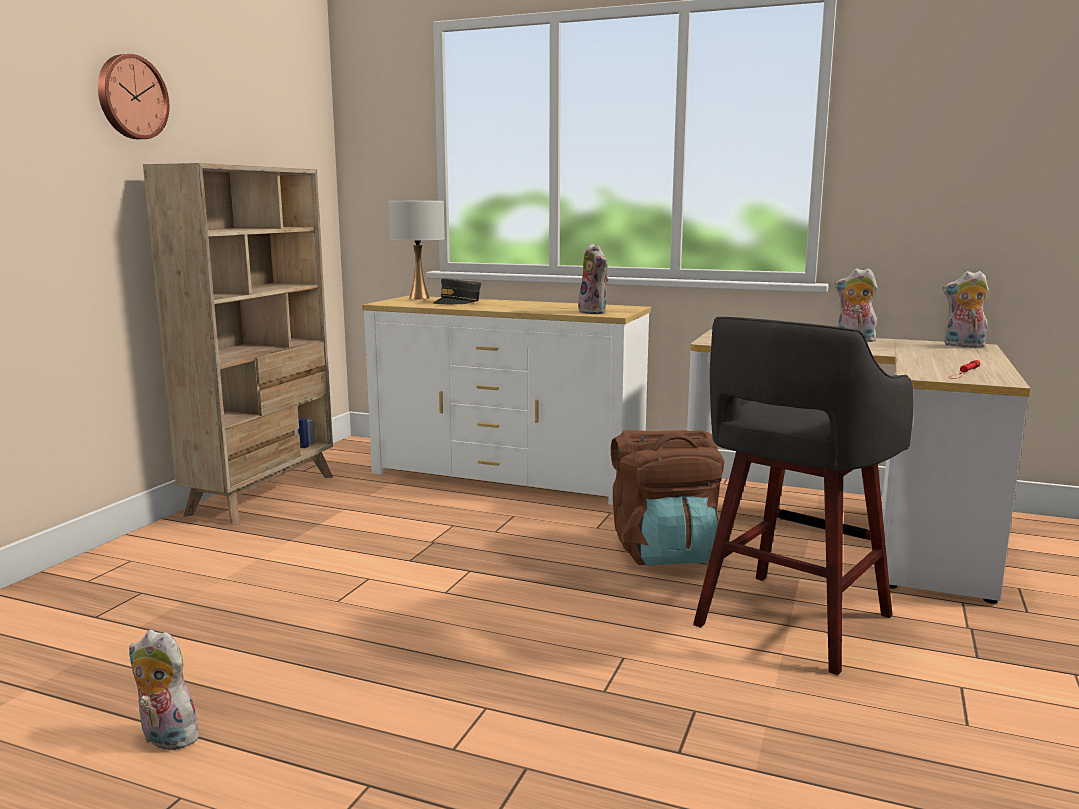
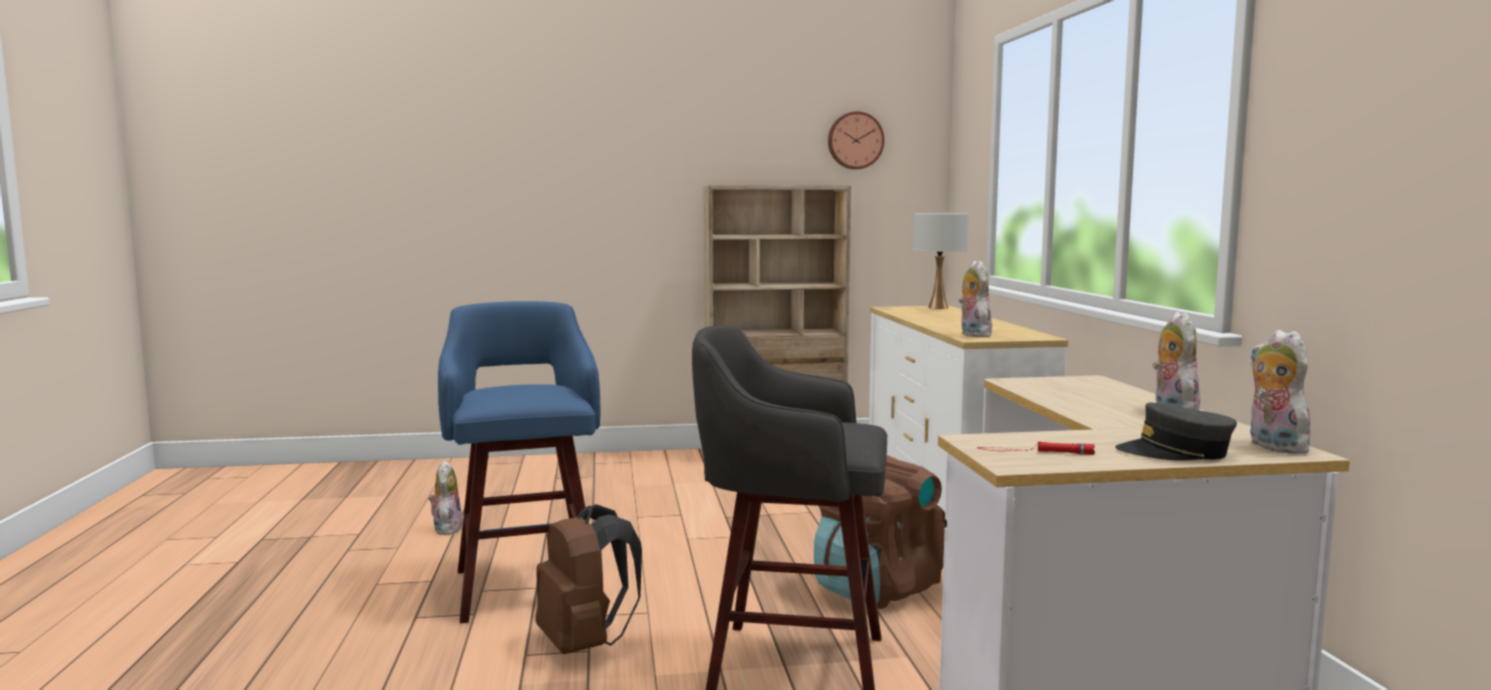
camera: 60 degrees right, 5 degrees down
wall clock [98,54,169,139] -> wall clock moved to [828,111,885,169]
grey cap [433,278,481,304] -> grey cap moved to [1115,403,1237,461]
plush toy [578,243,609,314] -> plush toy turned 135 degrees clockwise [959,261,992,337]
none -> blue stool [438,301,601,623]
none -> brown backpack [535,504,642,654]

